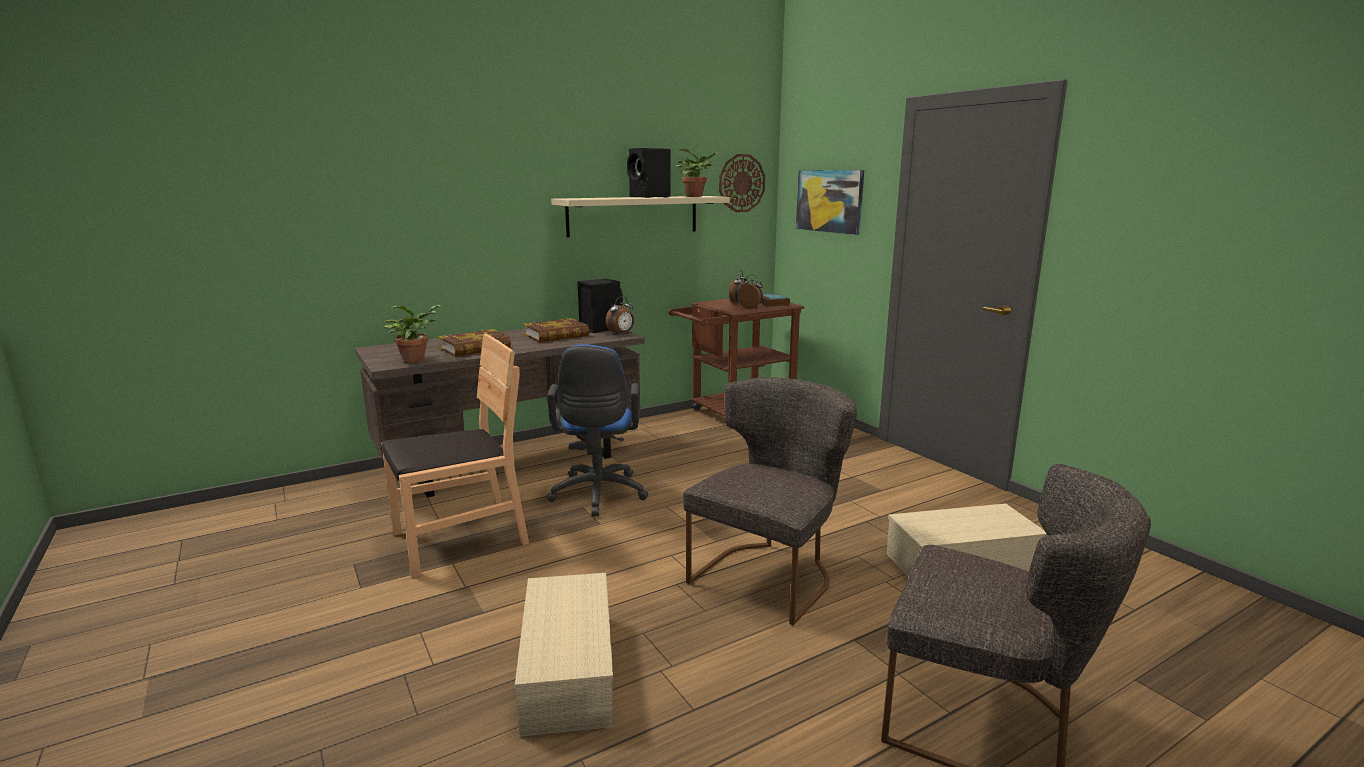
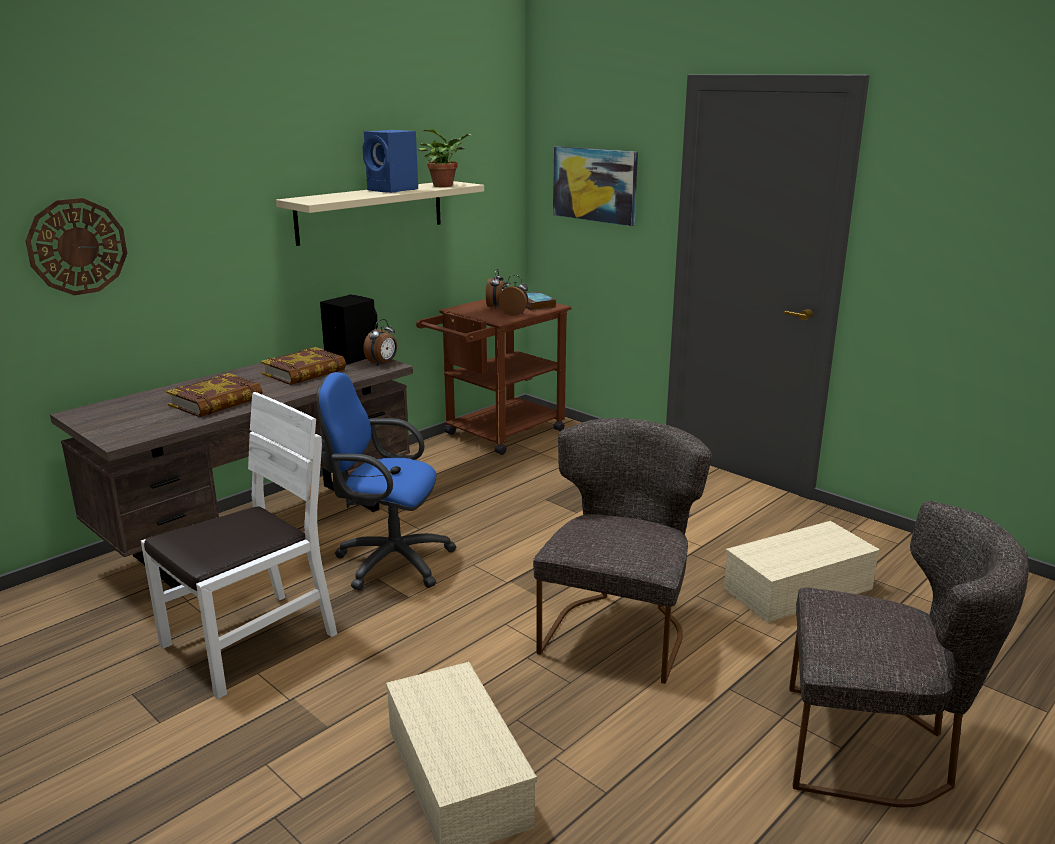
camera: 15 degrees left, 5 degrees up
brown chair [381,334,529,578] -> white chair [141,392,337,699]
potted plant [384,305,442,363] -> none
blue office chair [547,344,648,516] -> blue office chair turned 120 degrees clockwise [316,372,457,591]
black speaker [627,148,671,198] -> blue speaker [363,130,418,193]
wall clock [719,154,765,212] -> wall clock moved to [25,198,128,296]

